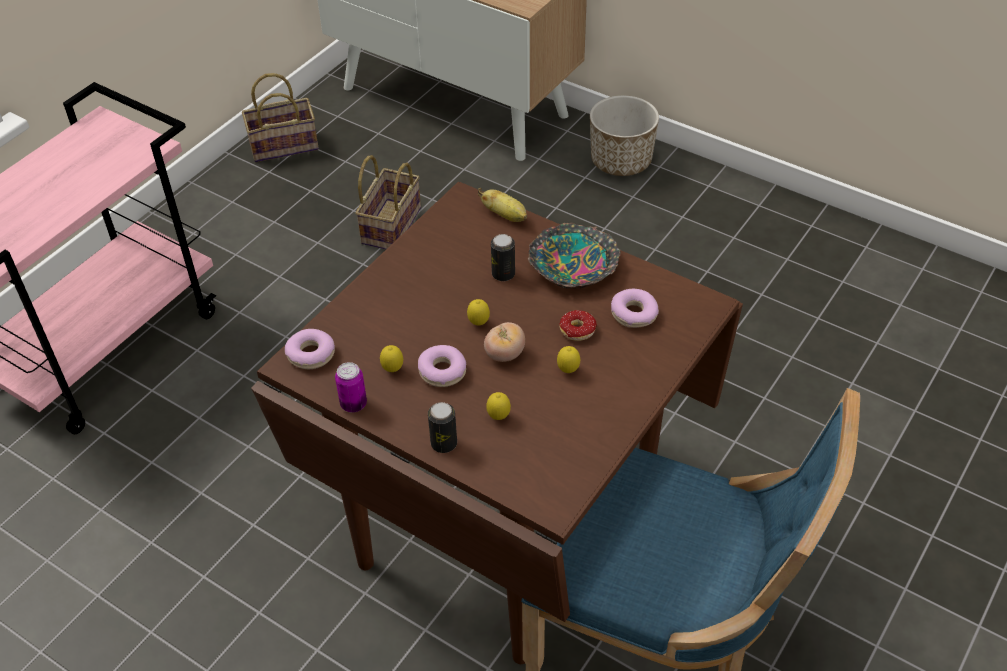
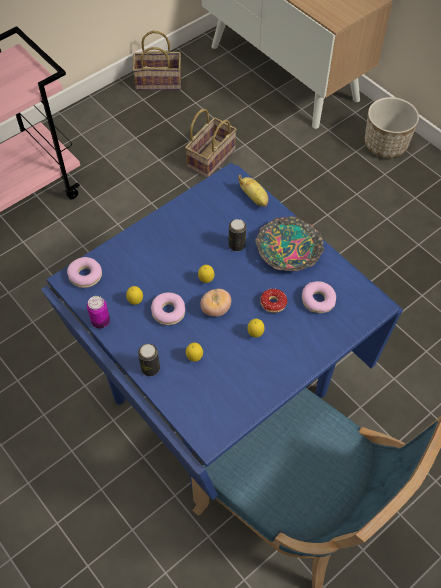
camera: 15 degrees right, 10 degrees up
brown dining table [251,182,743,664] -> blue dining table [41,163,403,500]

